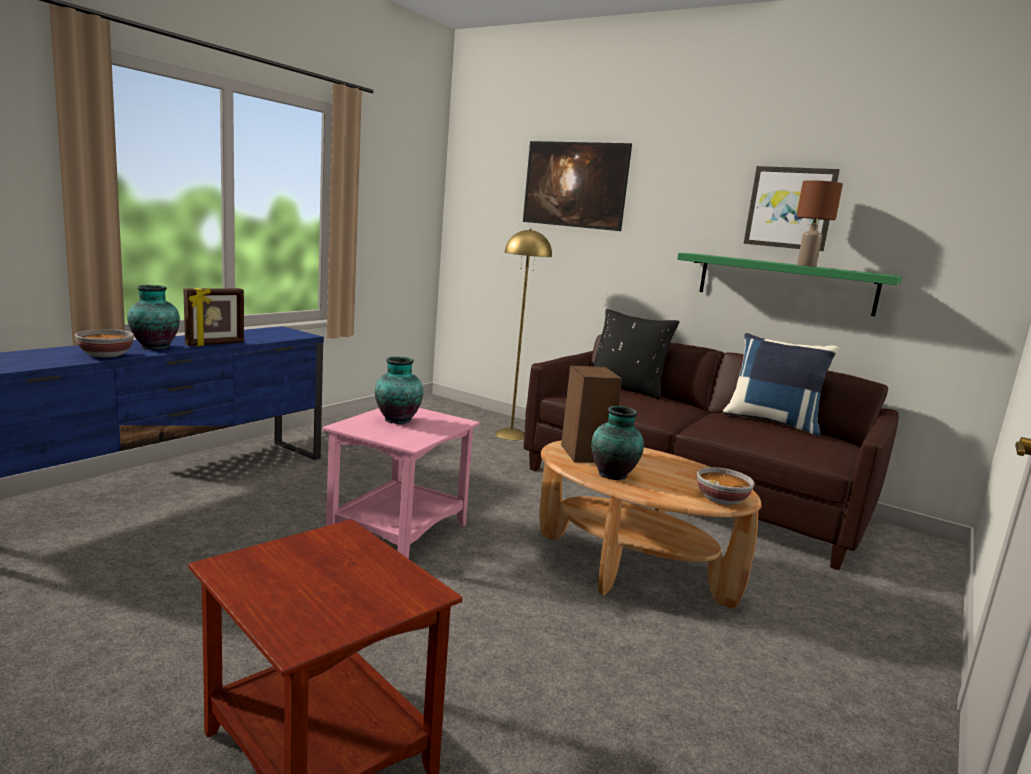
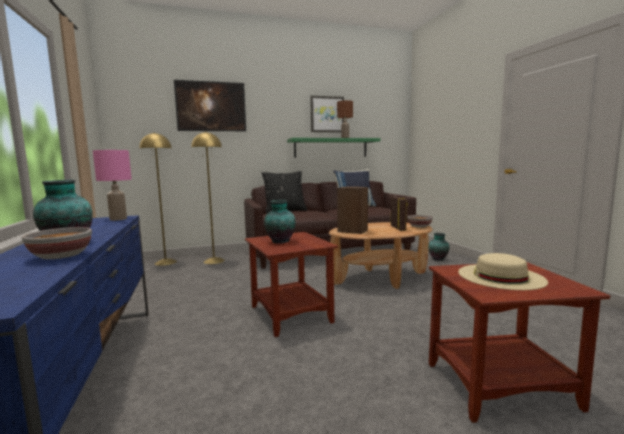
camera: 50 degrees left, 5 degrees down
picture frame [183,288,244,346] -> picture frame moved to [391,197,408,231]
pink side table [322,408,480,559] -> brown side table [245,232,338,337]
vase [591,406,644,480] -> vase moved to [428,233,450,261]
none -> pink table lamp [93,150,132,221]
none -> yellow floor lamp [139,132,177,266]
none -> beige hat [458,253,548,290]

